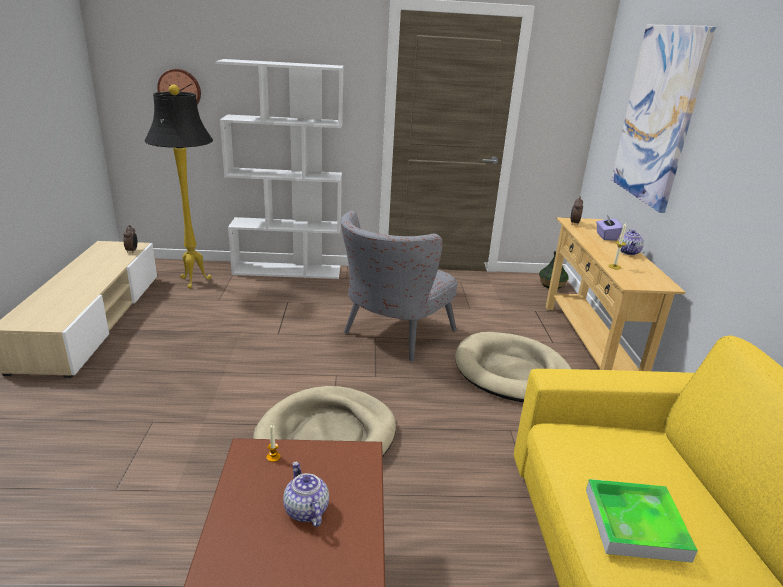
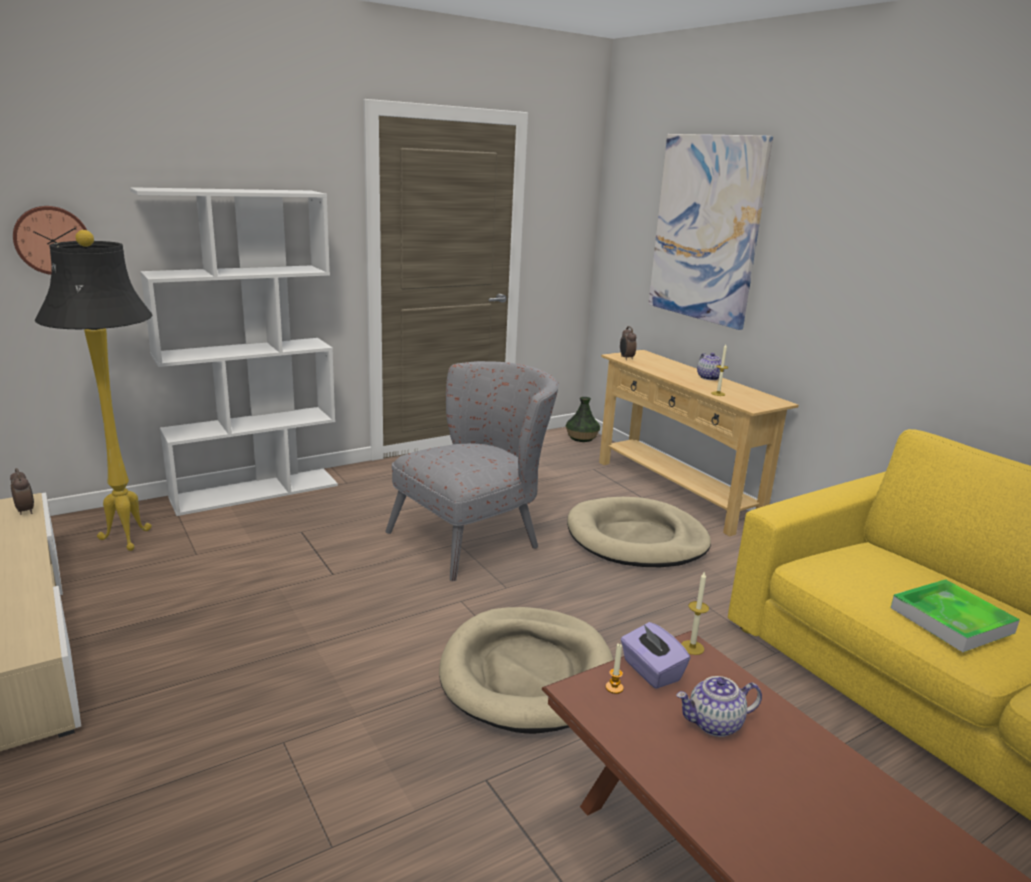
camera: 30 degrees left, 5 degrees down
teapot [283,462,329,527] -> teapot turned 45 degrees counterclockwise [676,676,762,737]
grey armchair [340,211,458,361] -> grey armchair turned 135 degrees counterclockwise [385,361,559,581]
purple tissue box [596,215,623,241] -> purple tissue box moved to [621,622,690,689]
none -> candle [681,571,709,655]

